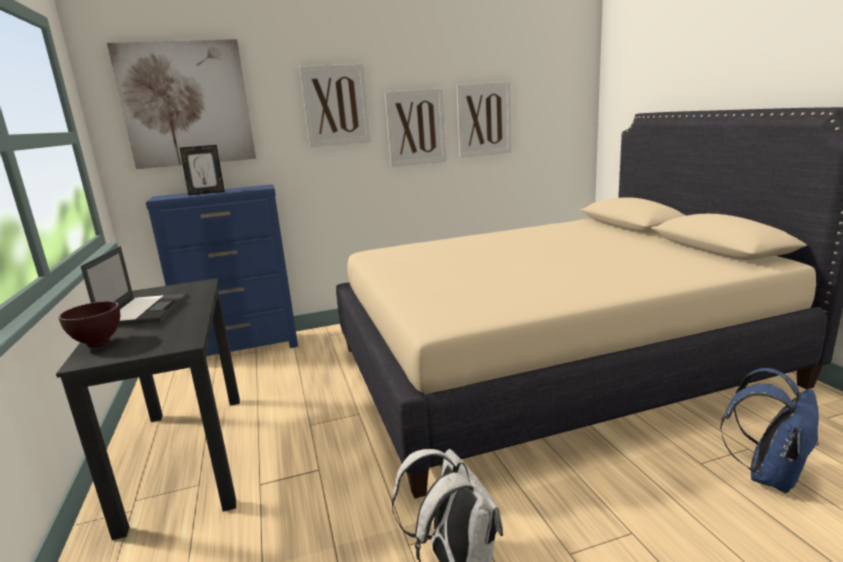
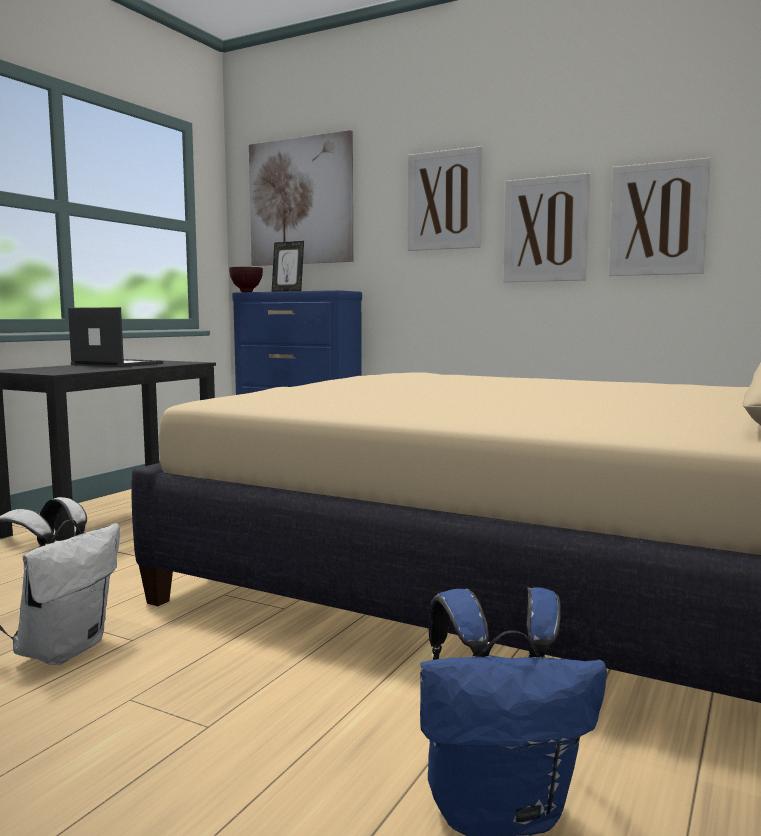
camera: 45 degrees right, 10 degrees down
brown bowl [59,301,120,348] -> brown bowl moved to [229,267,263,292]
laptop [81,246,188,325] -> laptop turned 105 degrees counterclockwise [68,307,163,367]

